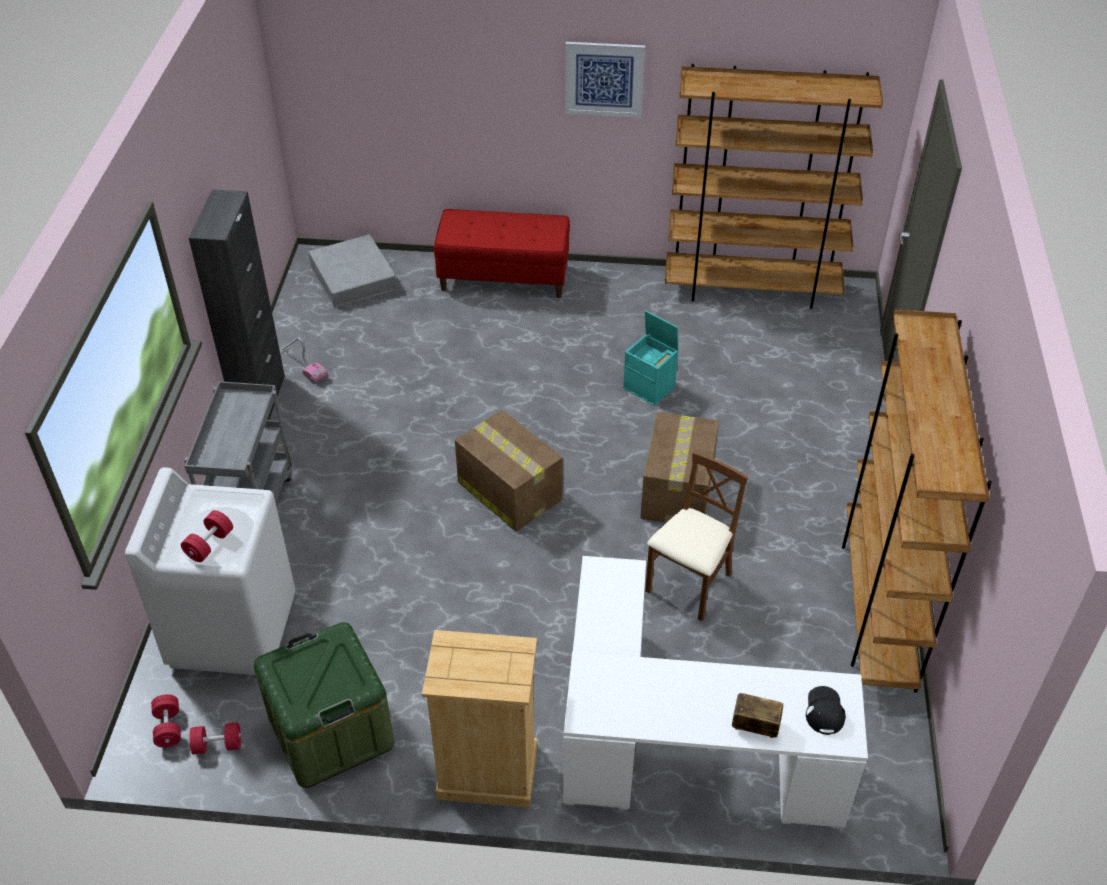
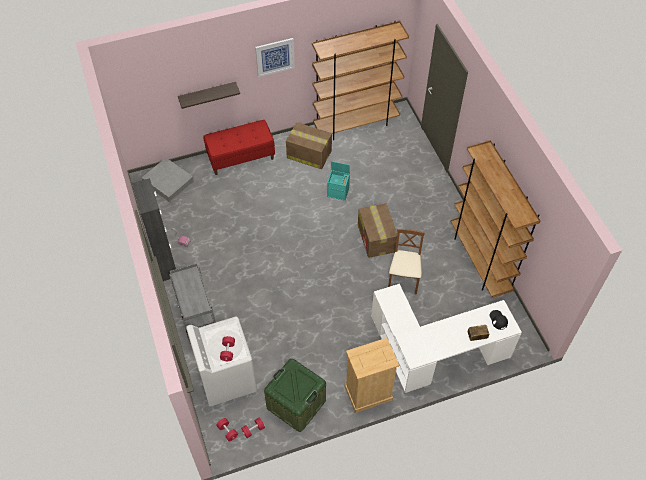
camera: 25 degrees left, 10 degrees up
cardboard box [455,410,563,532] -> cardboard box moved to [286,122,332,169]
none -> shelf [178,82,240,109]

